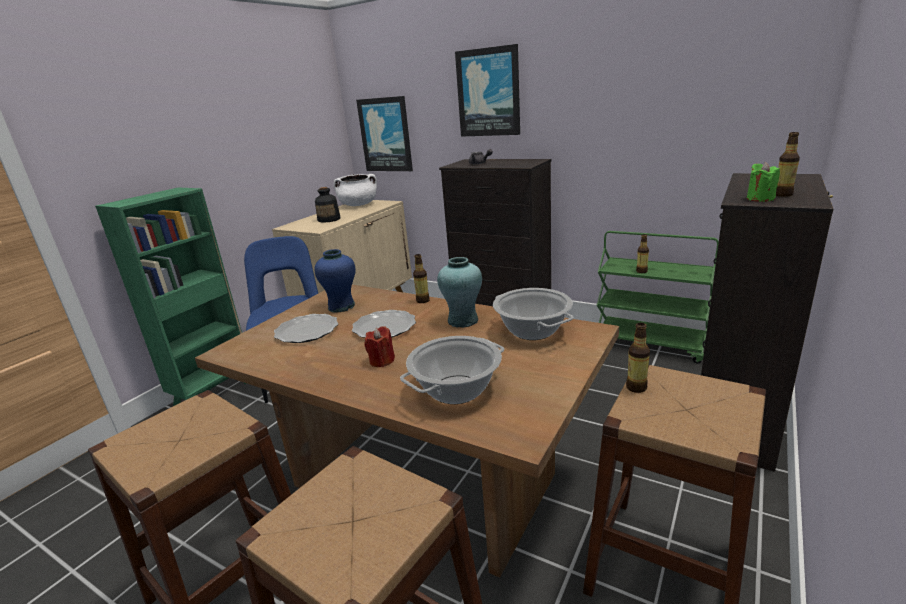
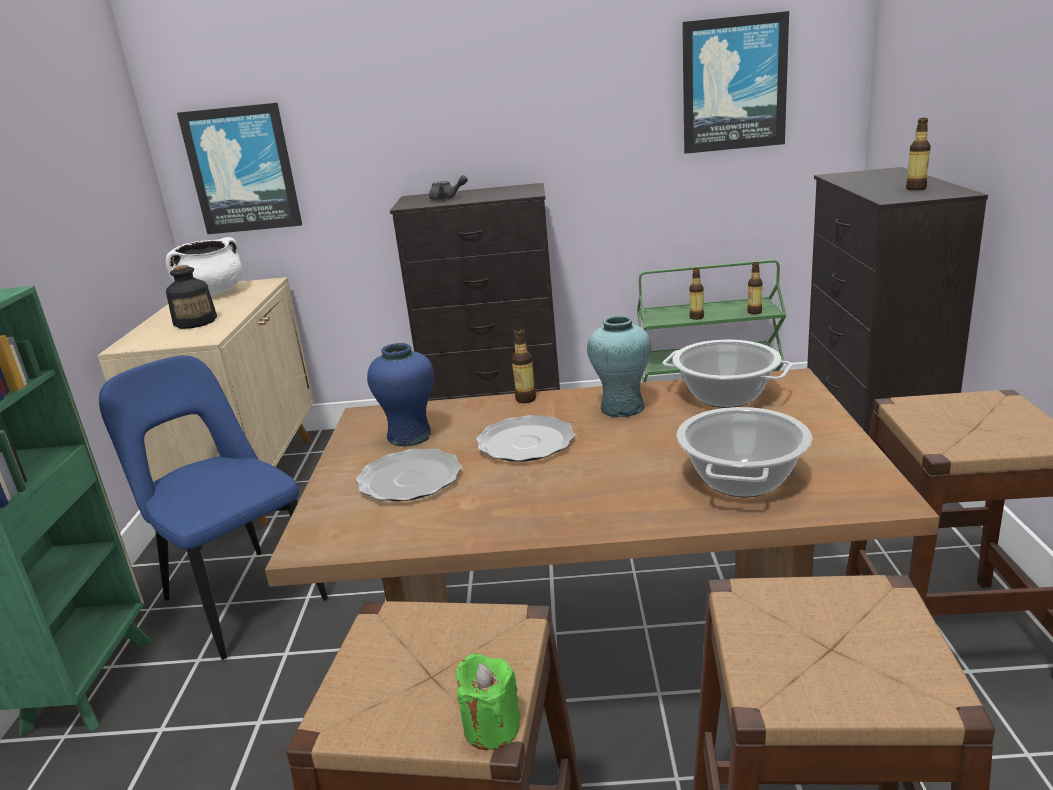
camera: 30 degrees left, 0 degrees up
red candle [365,326,395,367] -> none
picture [455,44,520,137] -> picture moved to [682,11,789,154]
bottle [626,322,650,393] -> bottle moved to [747,262,763,314]
green candle [747,162,780,202] -> green candle moved to [456,653,521,750]

